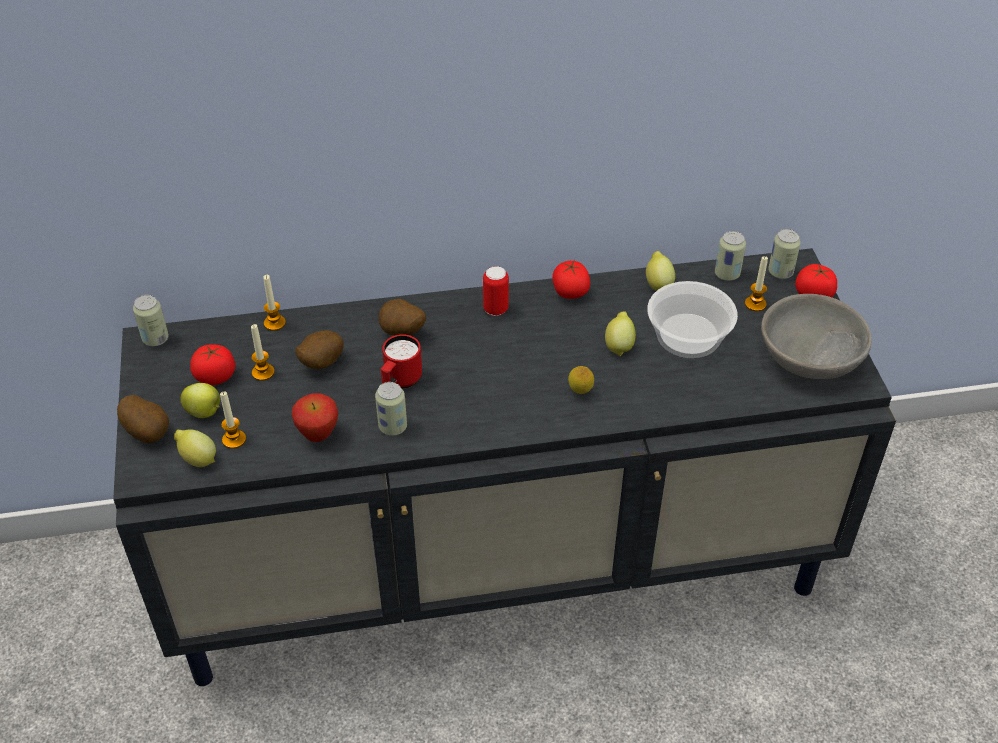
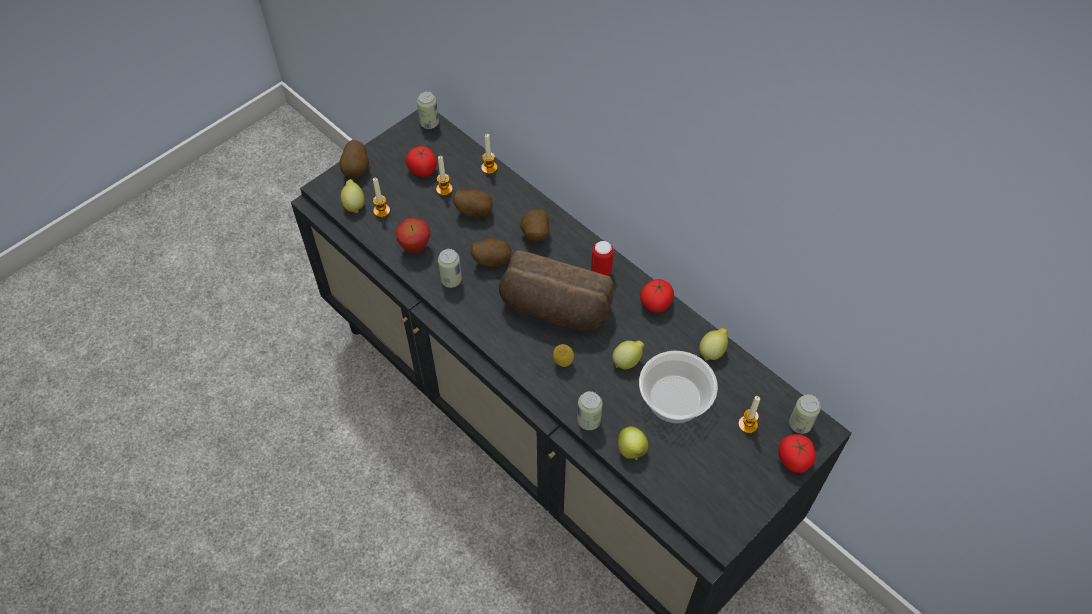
camera: 55 degrees right, 10 degrees up
apple [180,383,220,418] -> apple moved to [618,426,648,460]
red mug [381,334,422,388] -> potato [471,238,511,267]
can [715,231,746,281] -> can moved to [577,391,603,430]
grey bowl [761,294,871,379] -> none
none -> bread [499,250,614,331]

